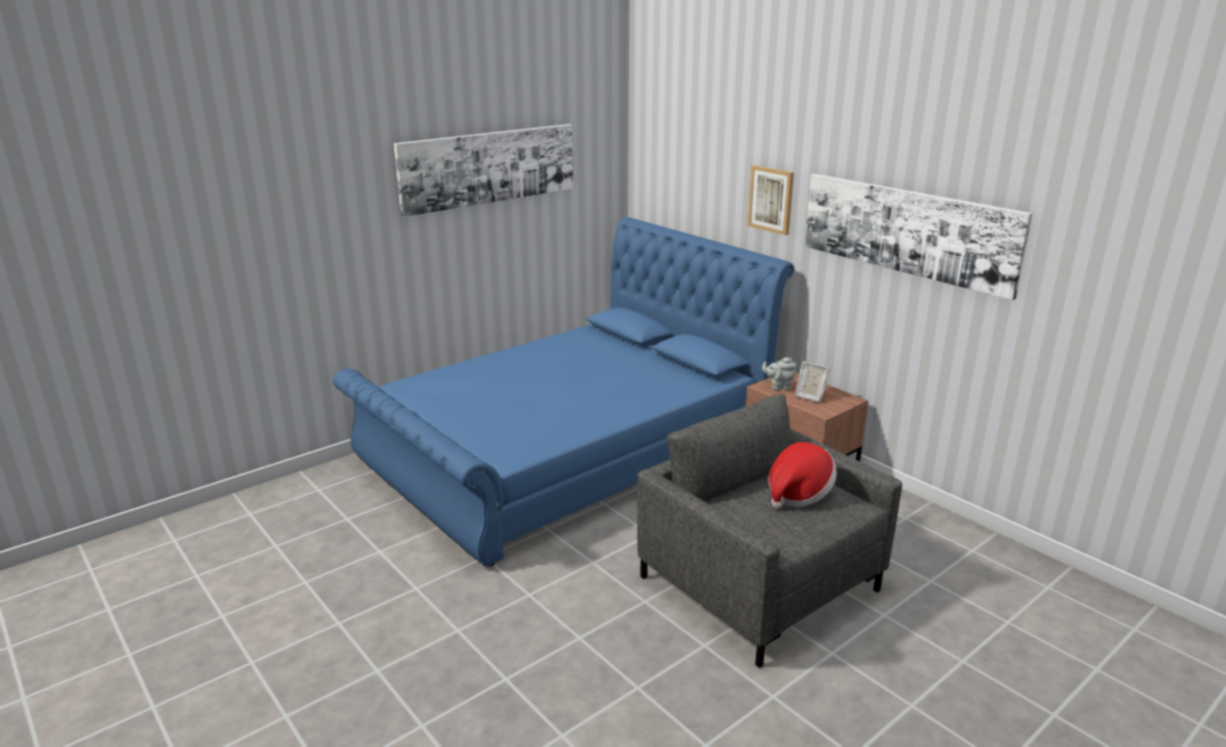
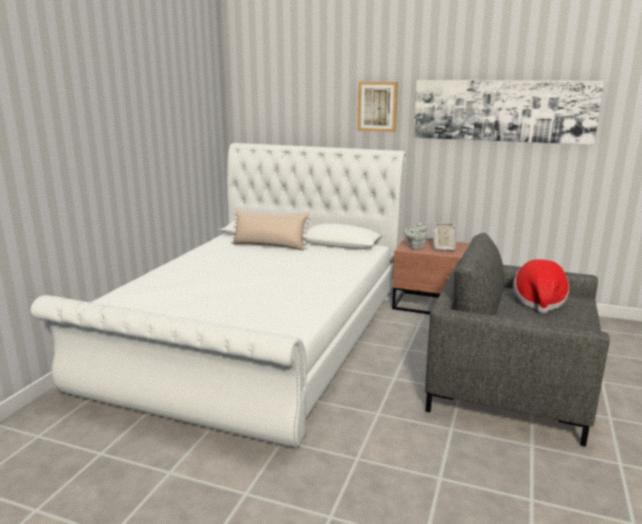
camera: 30 degrees left, 5 degrees down
blue bed [333,217,795,566] -> white bed [30,143,406,447]
picture [394,124,573,217] -> none
none -> beige pillow [231,210,311,251]

